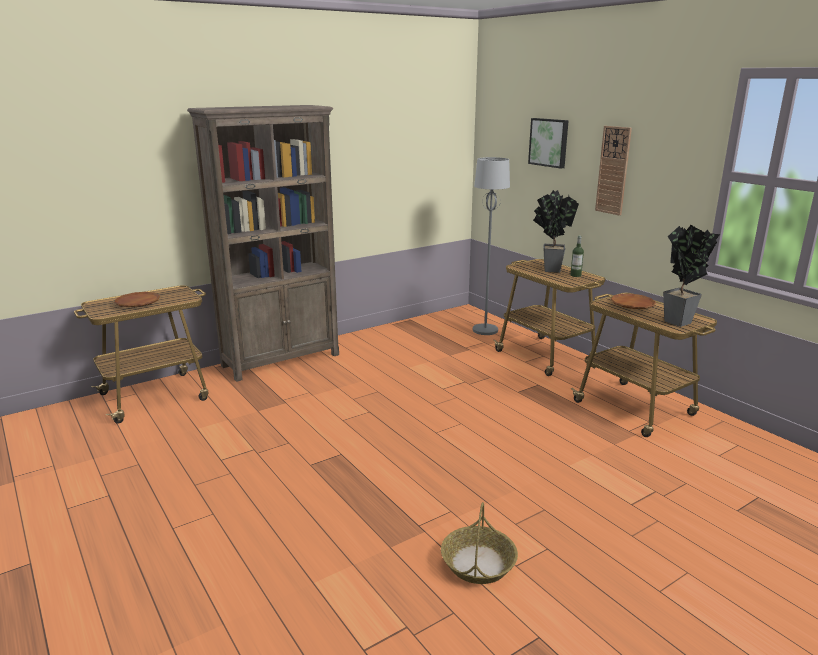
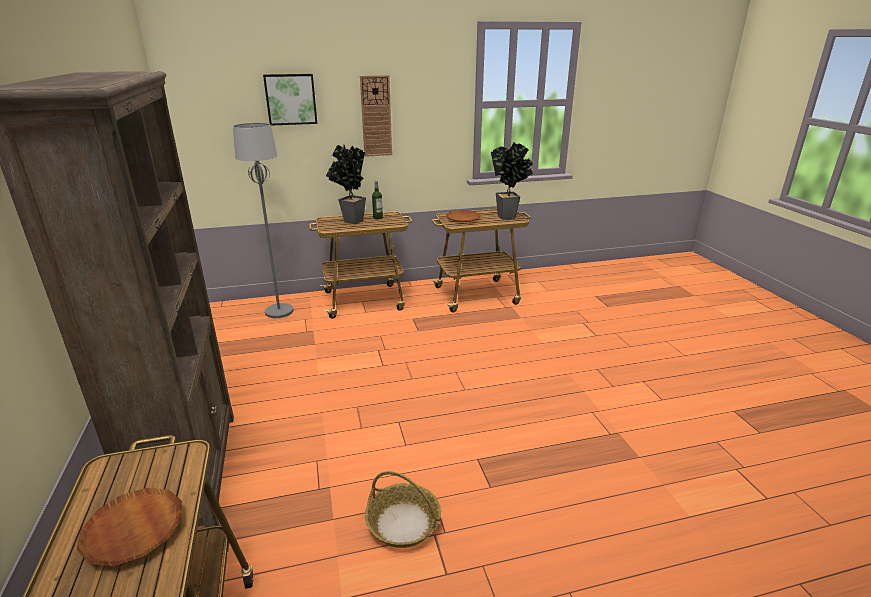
camera: 70 degrees left, 5 degrees up
basket [441,502,518,584] -> basket moved to [365,471,441,548]

